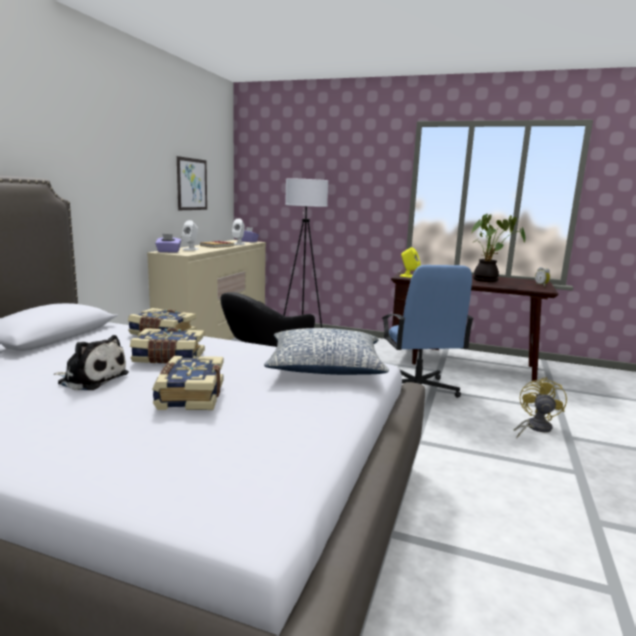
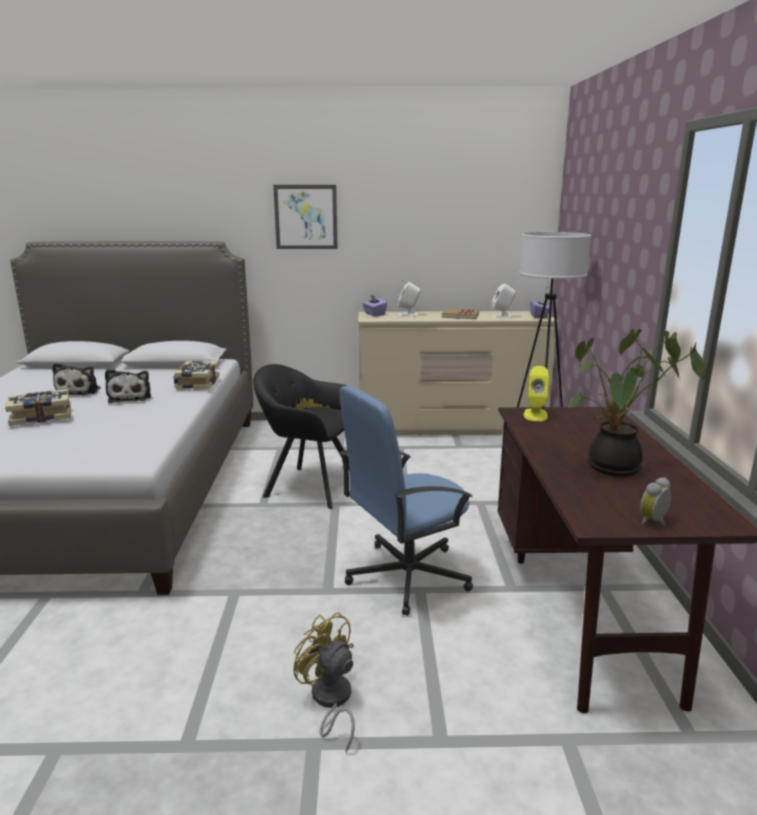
camera: 70 degrees right, 5 degrees up
book [130,328,205,364] -> plush toy [105,369,151,404]
picture [177,156,207,210] -> picture moved to [273,185,338,249]
pillow [264,328,389,375] -> none
yellow fan [514,377,567,438] -> yellow fan turned 135 degrees counterclockwise [293,612,355,753]

